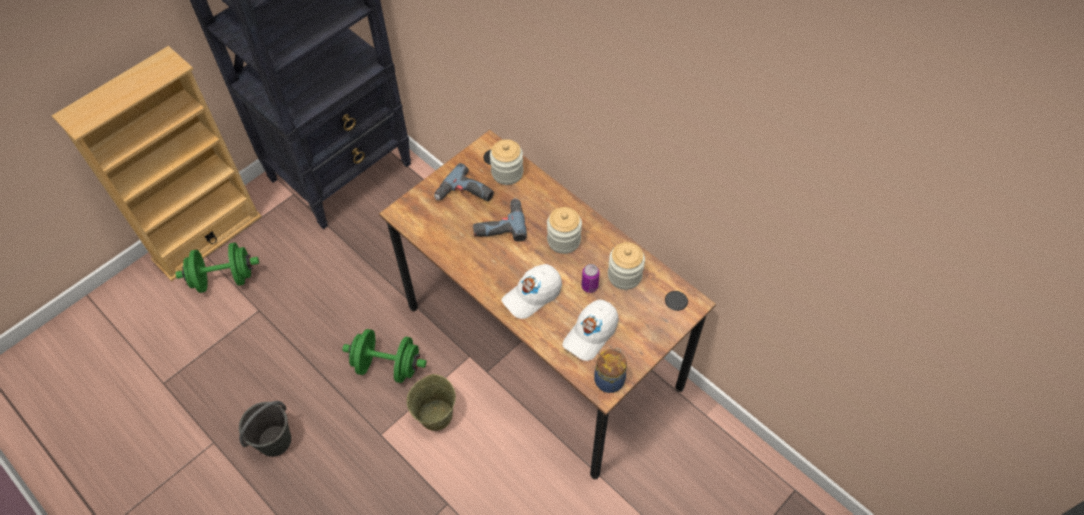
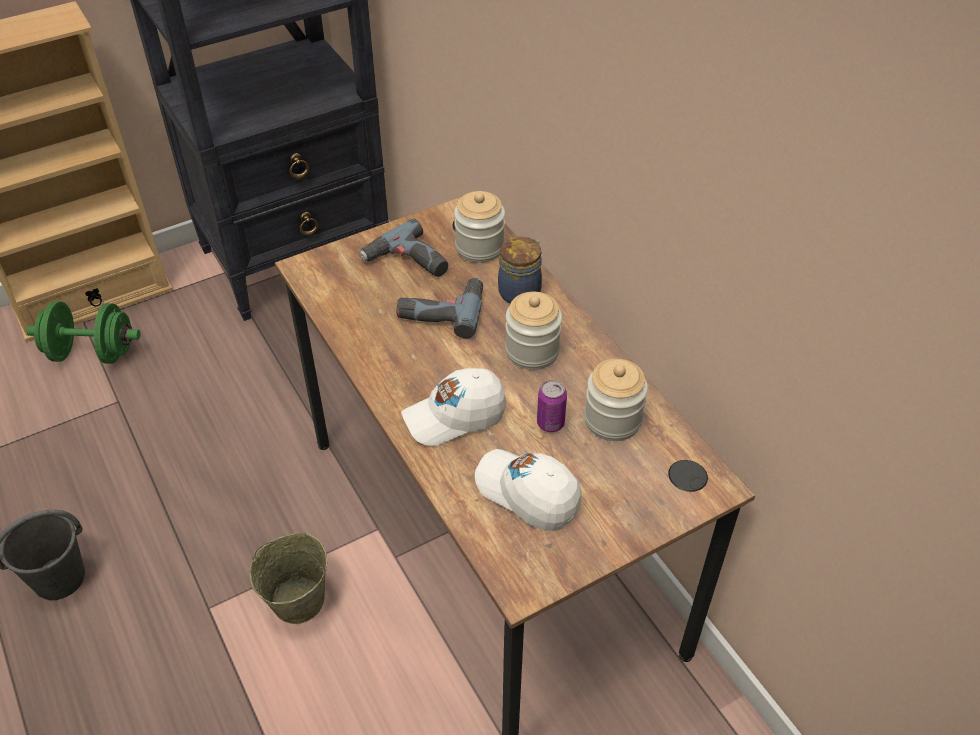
camera: 15 degrees right, 10 degrees down
green dumbbell [342,329,426,383] -> none
white cap [563,300,618,361] -> white cap turned 75 degrees clockwise [475,449,582,531]
jar [594,348,627,393] -> jar moved to [498,237,542,304]

